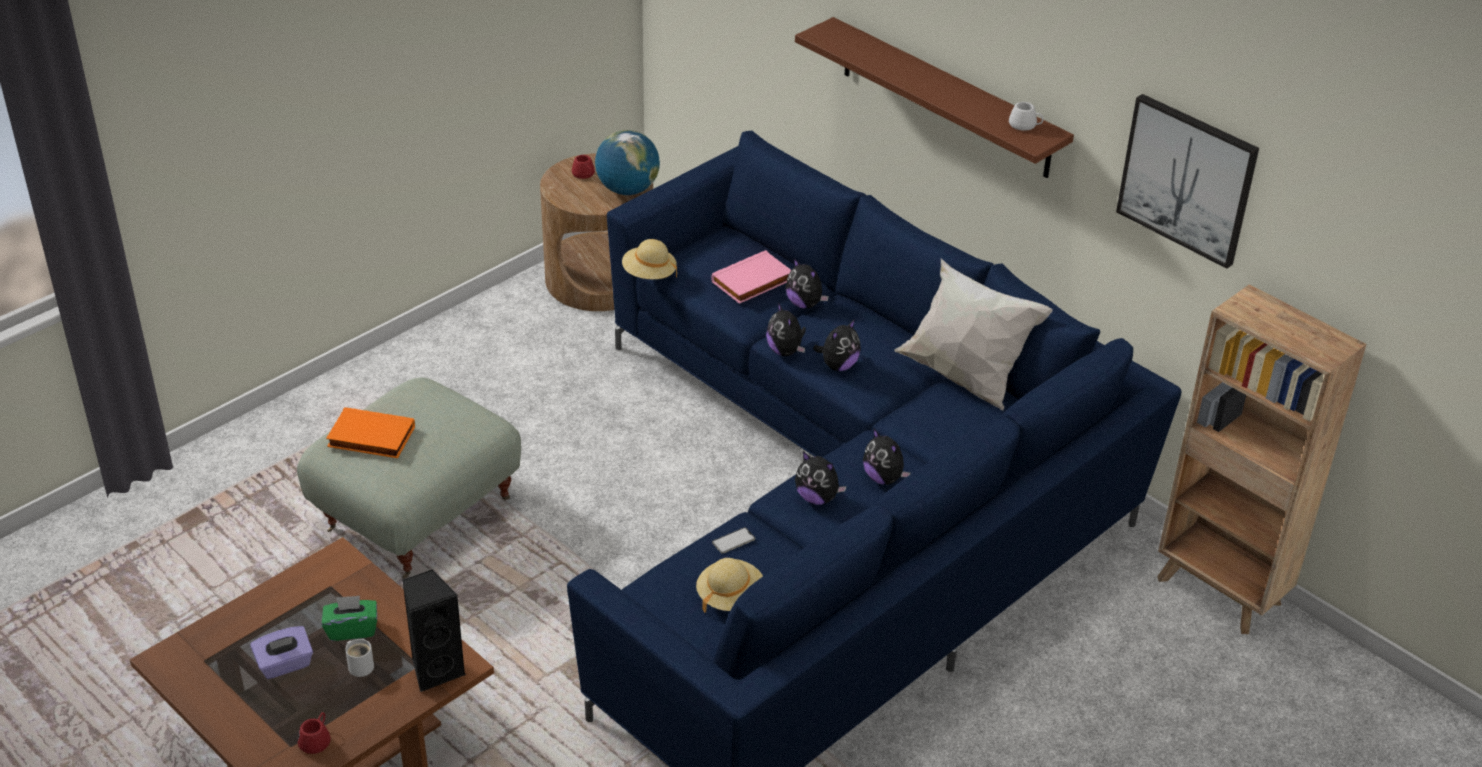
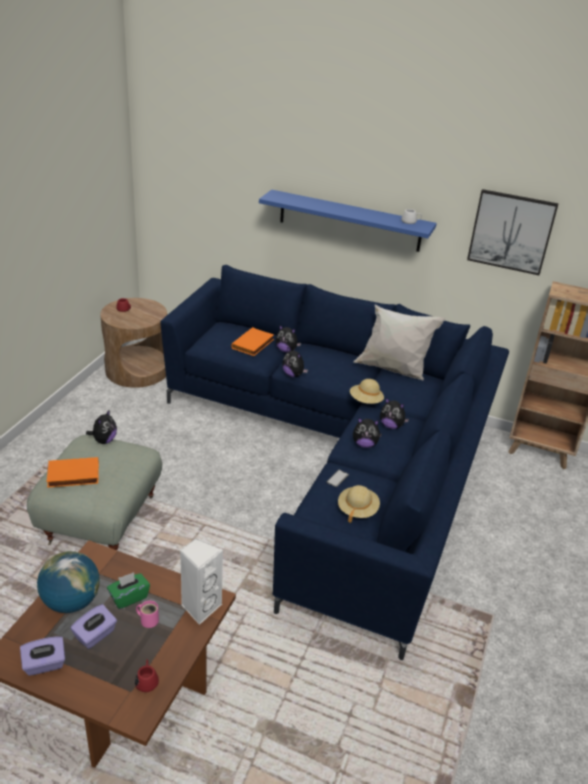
camera: 25 degrees left, 5 degrees down
white mug [345,639,374,677] -> pink mug [136,601,159,628]
black speaker [402,569,466,692] -> white speaker [180,538,223,625]
globe [595,130,660,195] -> globe moved to [37,551,100,613]
beige hat [622,239,677,279] -> beige hat moved to [350,379,384,404]
pink book [711,250,791,304] -> orange book [231,327,274,356]
brown shelf [795,17,1074,178] -> blue shelf [259,190,437,252]
plush toy [813,319,861,371] -> plush toy moved to [86,409,117,444]
none -> purple tissue box [20,637,65,676]

